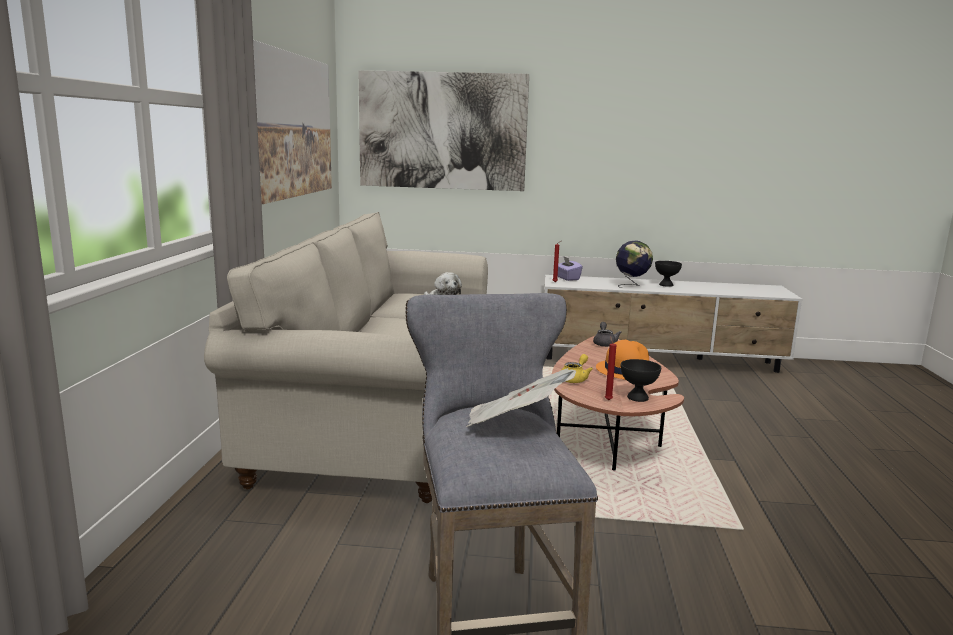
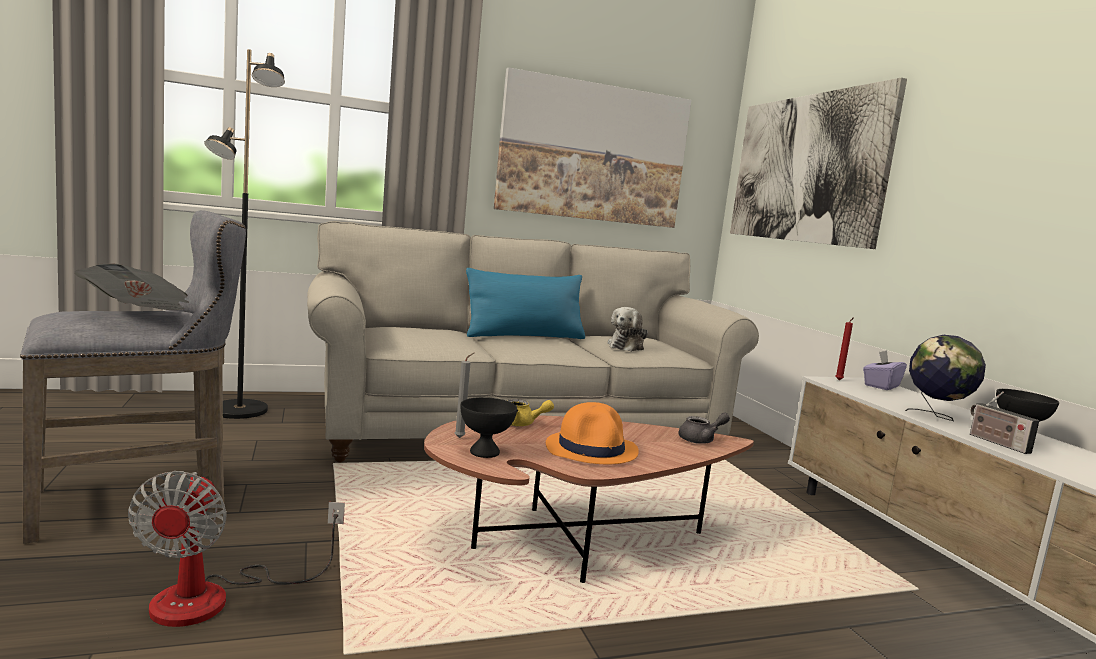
camera: 65 degrees right, 5 degrees down
red candle [605,336,616,401] -> grey candle [455,353,474,438]
none -> fan [128,471,345,627]
none -> black floor lamp [204,49,285,419]
none -> blue pillow [466,268,585,339]
none -> radio [970,391,1039,454]

